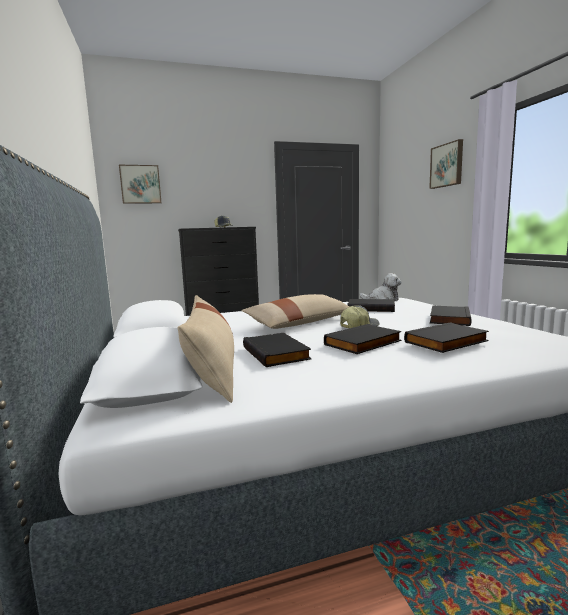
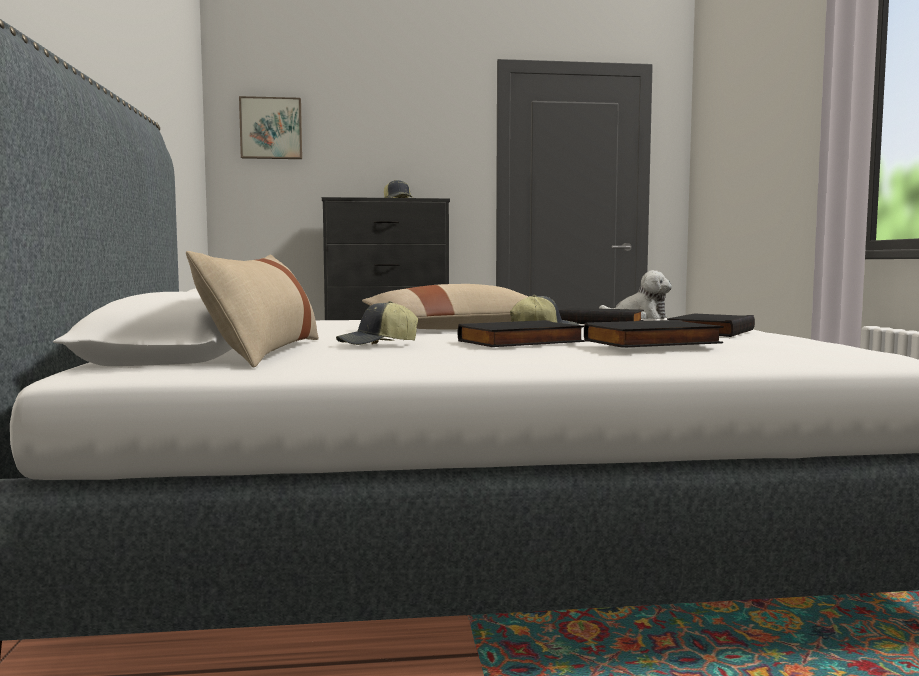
camera: 10 degrees right, 5 degrees down
black book [243,333,312,367] -> cap [336,301,418,345]
picture [429,139,463,189] -> none

